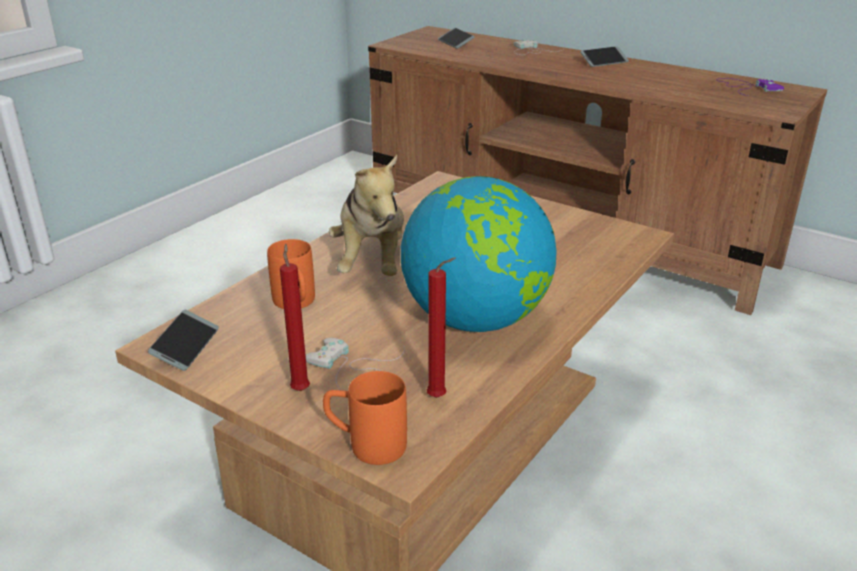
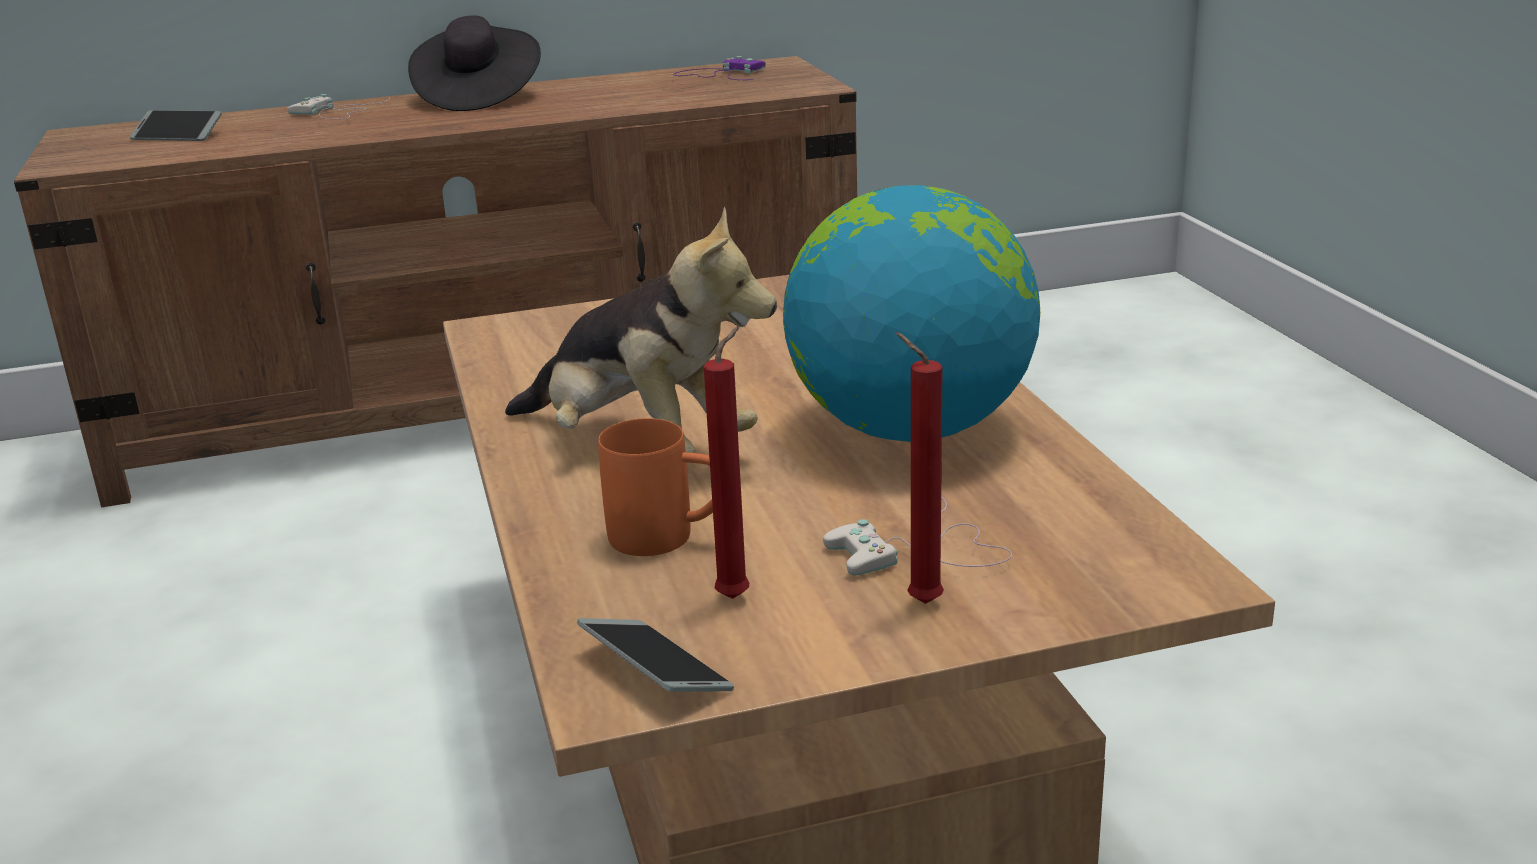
camera: 50 degrees left, 5 degrees down
orange mug [323,371,407,465] -> none
red candle [427,257,456,398] -> red candle moved to [704,326,749,599]
phone [580,46,629,67] -> black hat [408,16,541,111]

